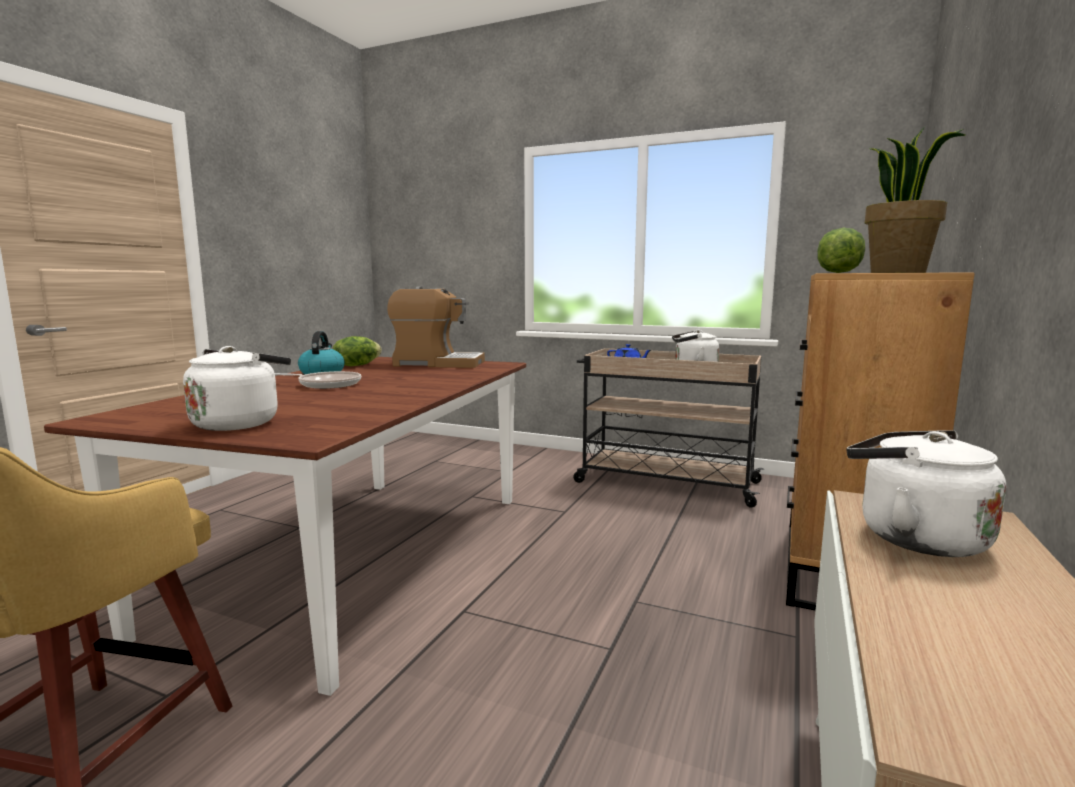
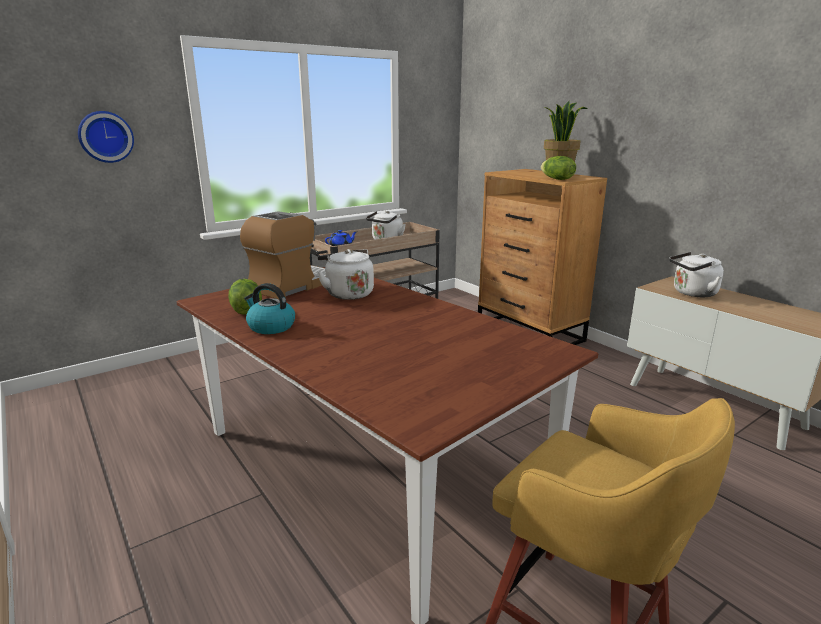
camera: 60 degrees left, 10 degrees up
white kettle [183,346,291,431] -> white kettle moved to [317,249,374,300]
frying pan [275,371,361,389] -> none
none -> wall clock [78,111,134,163]

